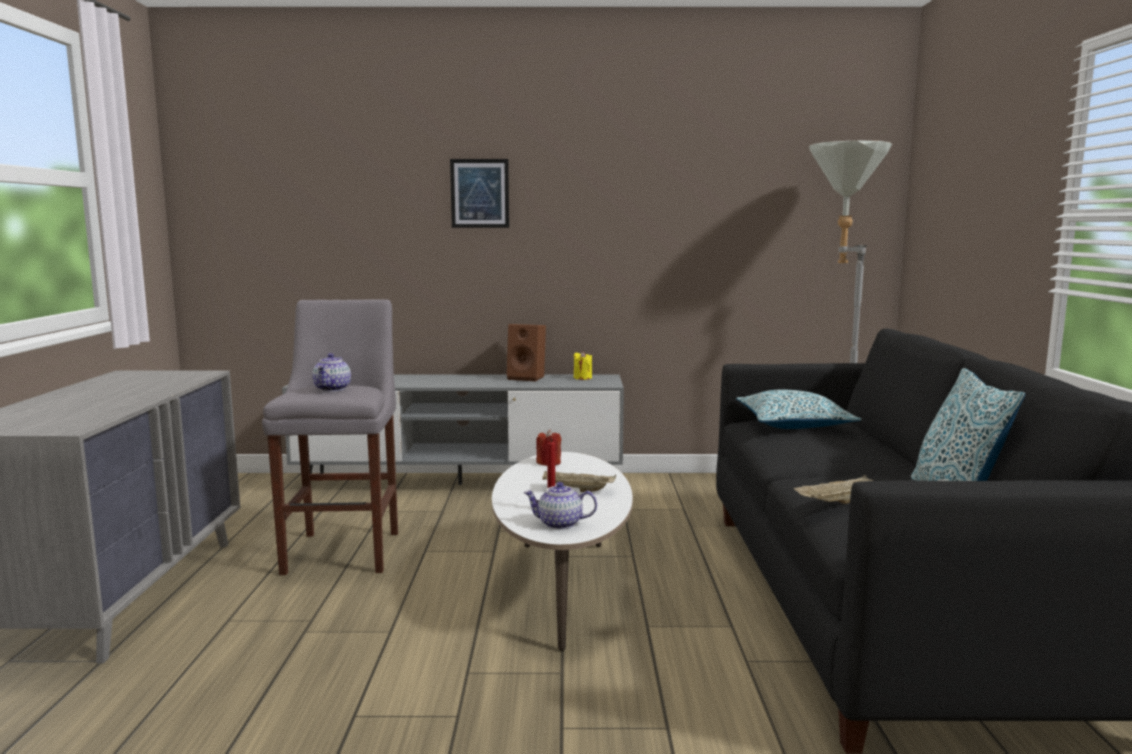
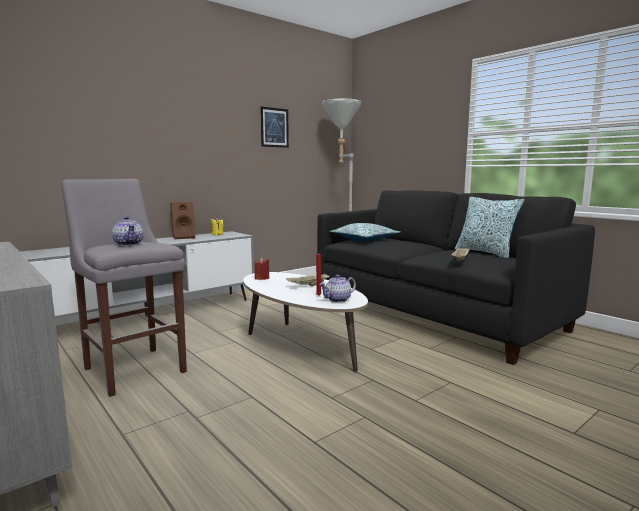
camera: 40 degrees left, 0 degrees up
picture [450,159,509,228] -> picture moved to [260,107,289,148]

